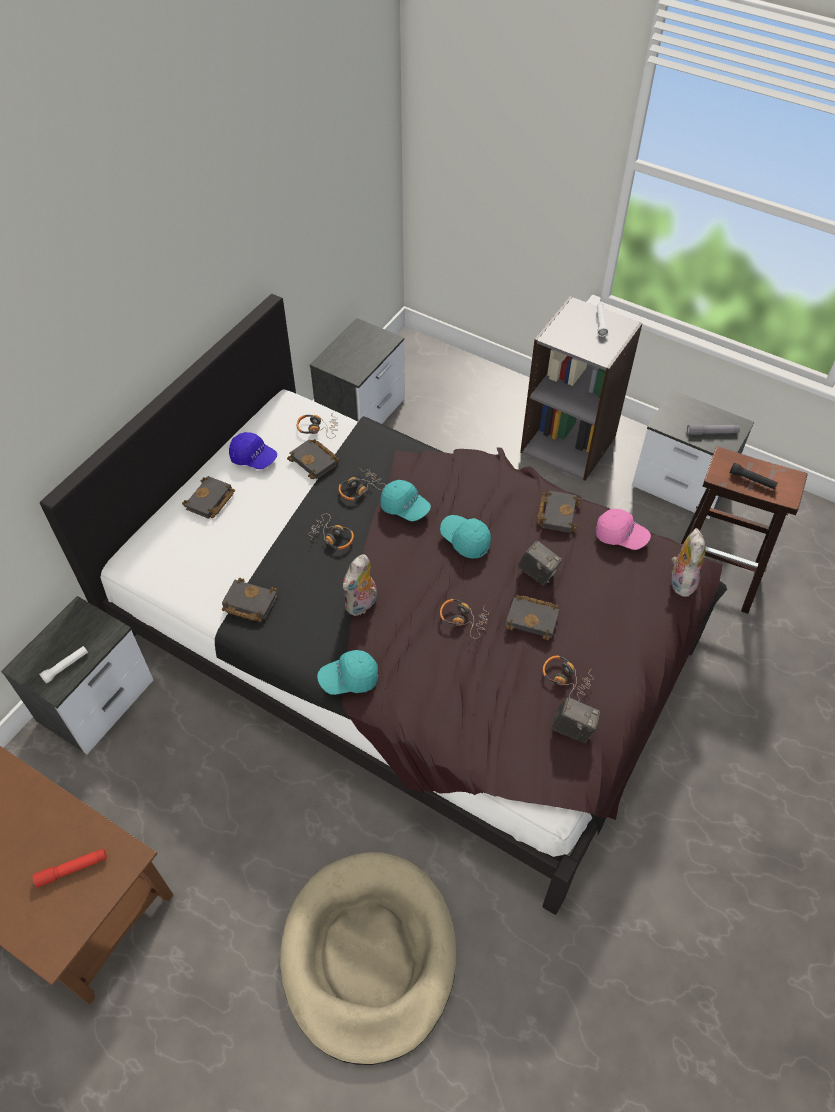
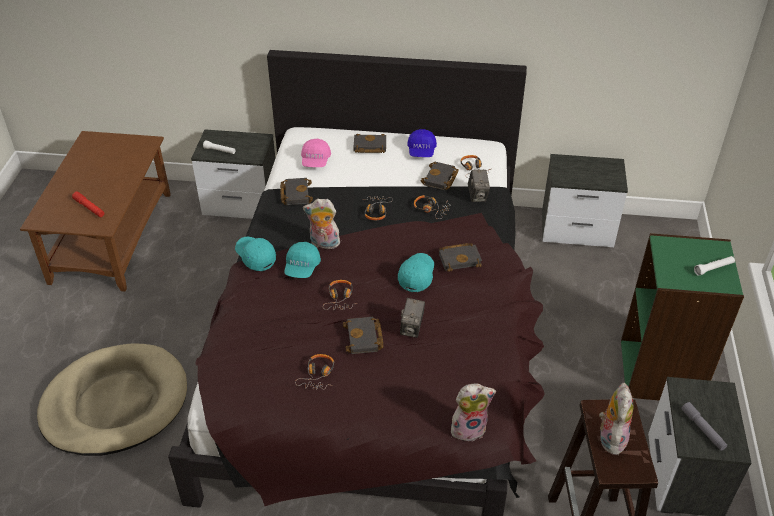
camera: 65 degrees right, 10 degrees down
turquoise cap [380,480,431,521] -> turquoise cap moved to [284,242,321,278]
grey bookcase [520,296,643,481] -> green bookcase [621,233,744,401]
black book [537,491,581,533] -> black book moved to [439,243,482,272]
camera [552,697,600,743] -> camera moved to [468,170,490,202]
pink cap [596,509,651,550] -> pink cap moved to [301,139,331,167]
black flashlight [730,463,778,490] -> plush toy [599,383,633,456]

